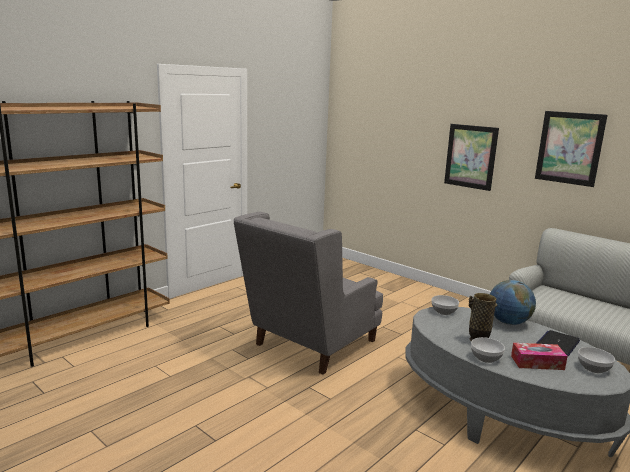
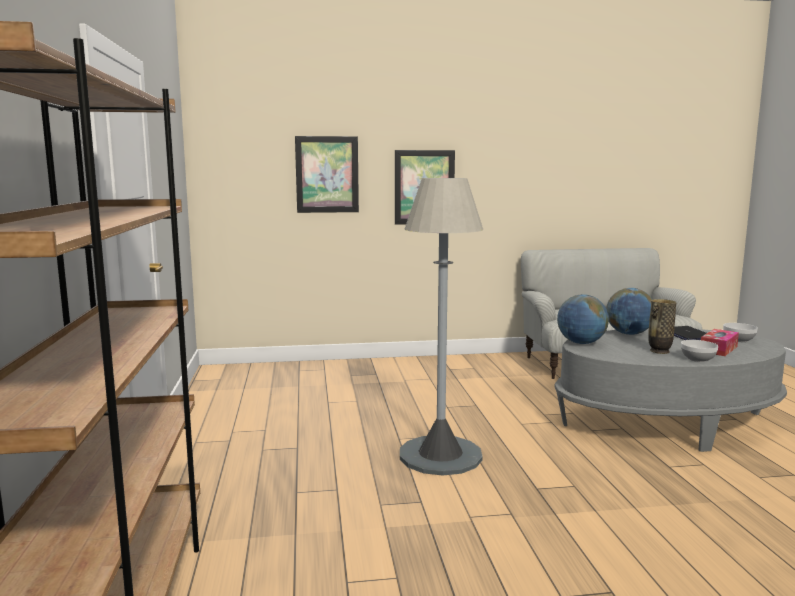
camera: 50 degrees left, 5 degrees down
grey armchair [234,212,383,375] -> grey floor lamp [400,178,483,476]
bowl [432,295,459,315] -> globe [557,294,609,344]
picture [535,111,608,187] -> picture moved to [295,136,359,213]

